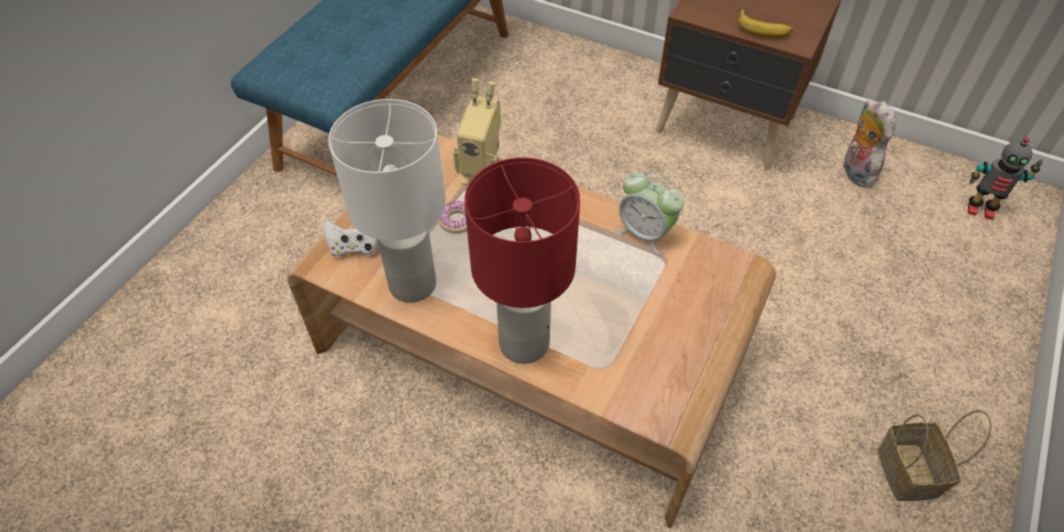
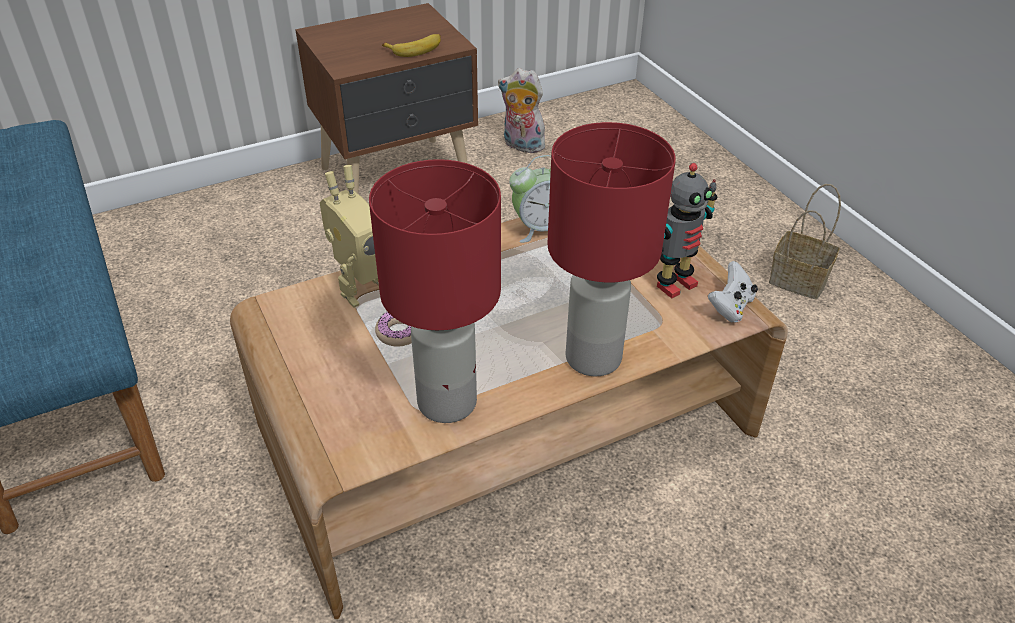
camera: 55 degrees left, 10 degrees down
white game controller [323,220,378,257] -> white game controller moved to [708,261,758,323]
white table lamp [328,99,446,303] -> red table lamp [369,159,501,423]
toy robot [968,137,1043,220] -> toy robot moved to [657,163,717,299]

